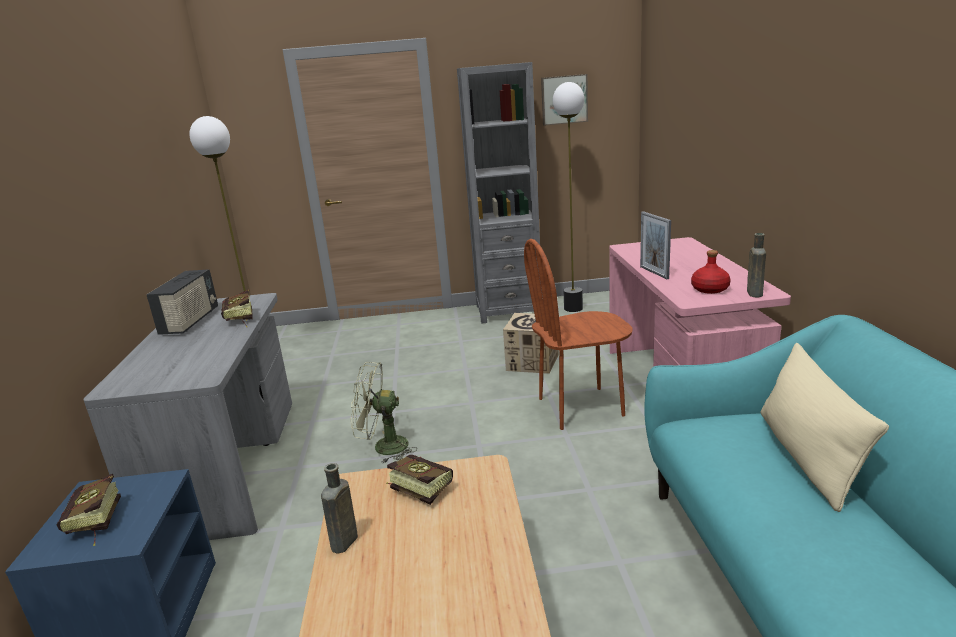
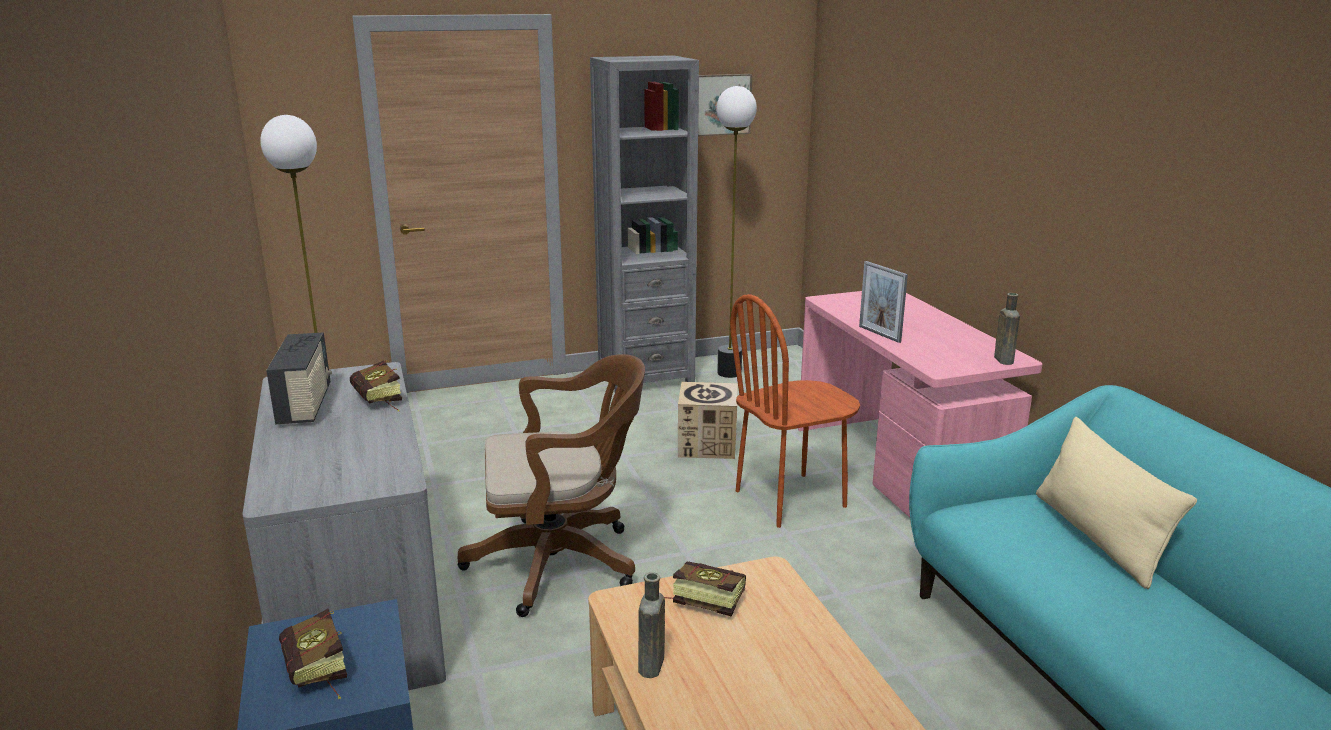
camera: 15 degrees left, 0 degrees up
green fan [351,362,416,463] -> brown office chair [458,354,645,617]
red bottle [691,250,731,294] -> none

